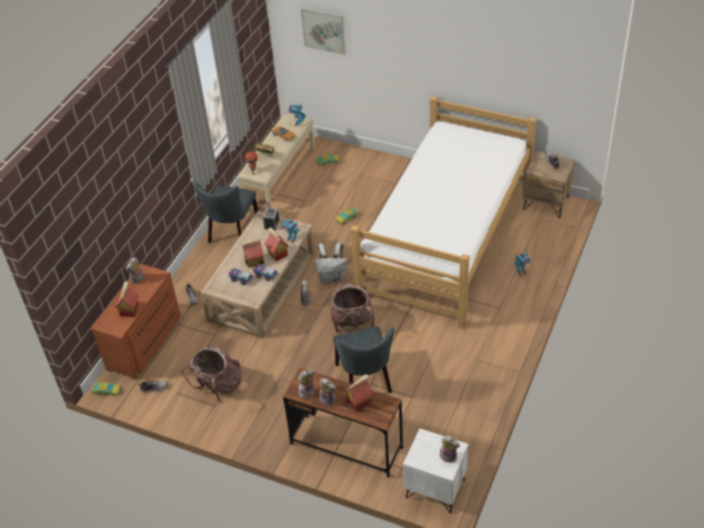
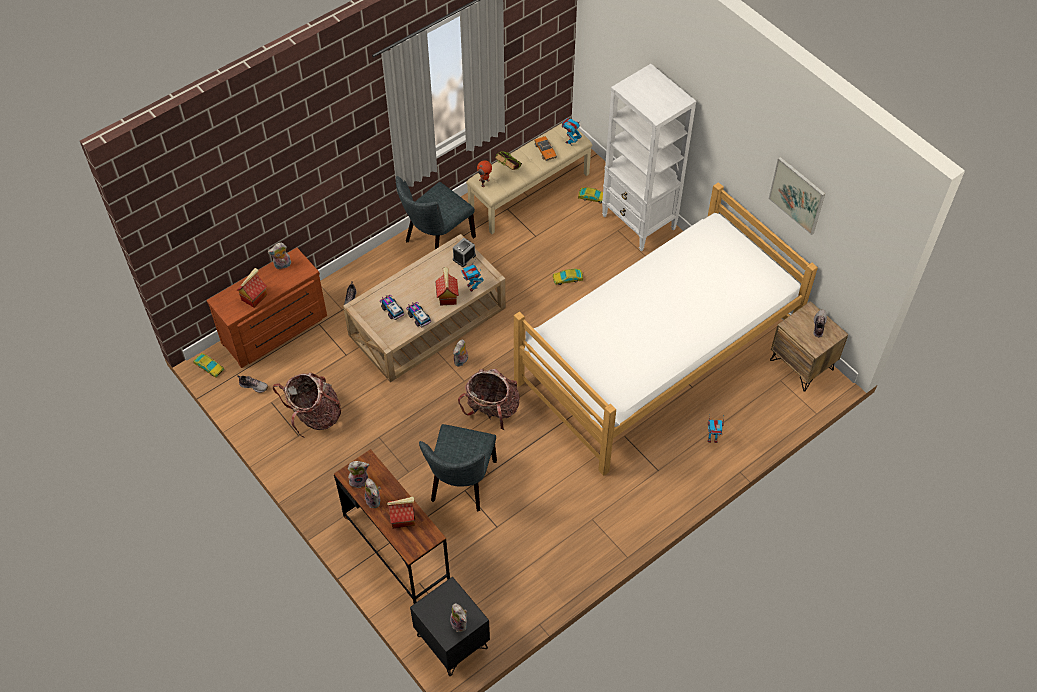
camera: 25 degrees right, 10 degrees up
toy house [241,240,264,267] -> none
picture [301,8,346,55] -> picture moved to [769,157,825,235]
white backpack [314,242,347,283] -> none
white nightstand [403,428,468,513] -> black nightstand [410,577,490,676]
none -> white bookcase [602,64,696,251]

